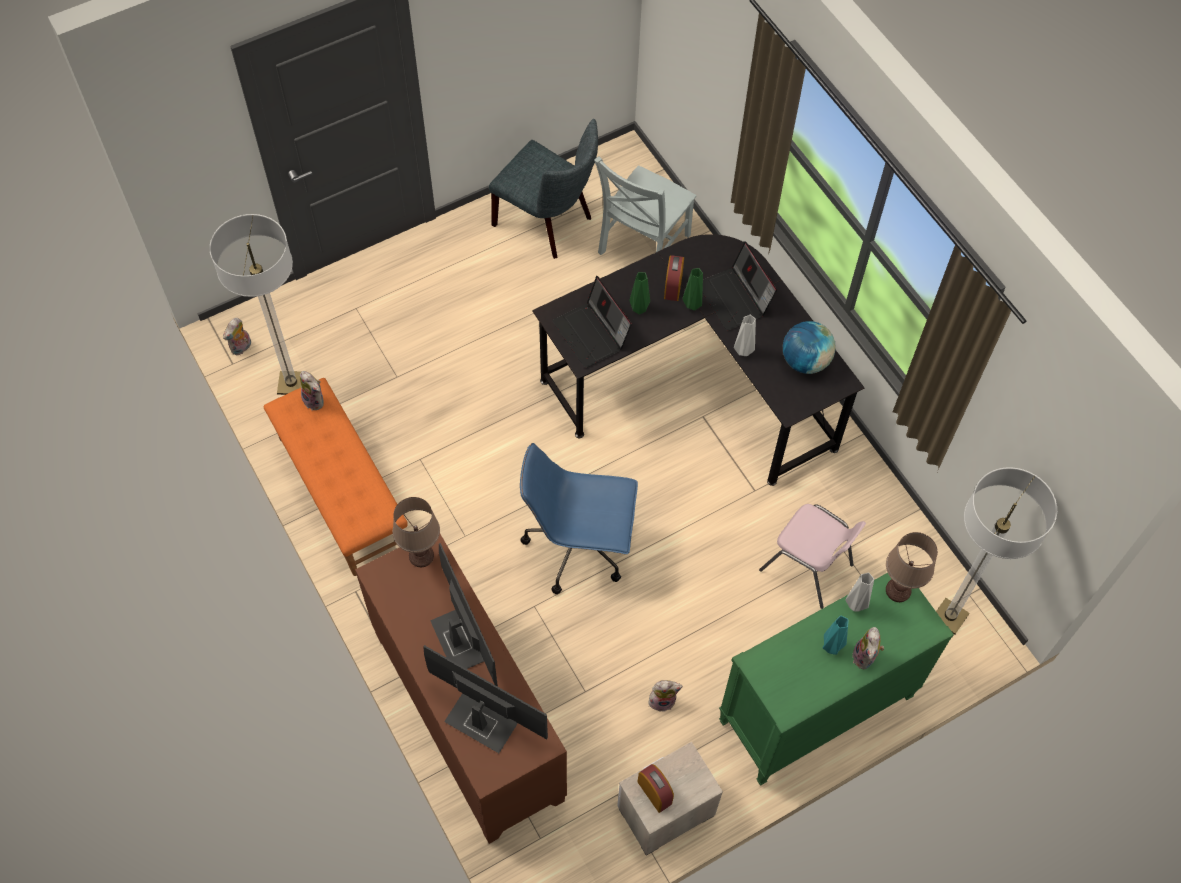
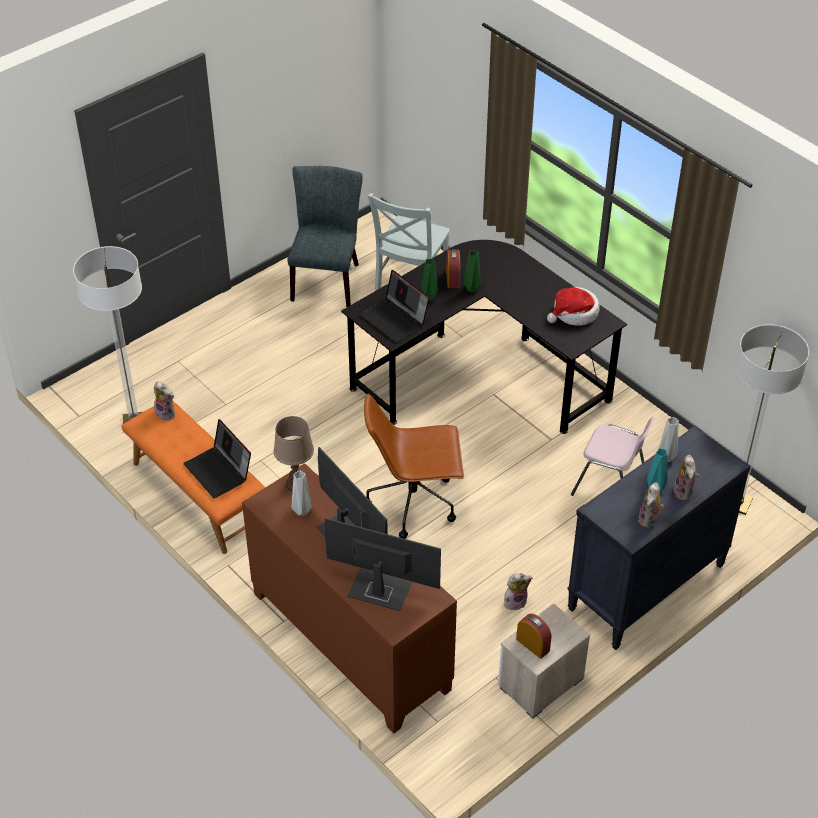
camera: 10 degrees left, 15 degrees down
plush toy [223,318,251,355] -> plush toy moved to [638,482,664,528]
grey chair [489,119,598,259] -> grey chair turned 105 degrees counterclockwise [287,166,363,307]
blue office chair [520,443,638,594] -> brown office chair [364,393,464,539]
laptop [703,241,777,331] -> laptop moved to [183,419,251,498]
green dresser [719,573,954,786] -> black dresser [567,425,751,650]
grey vase [734,315,756,356] -> grey vase moved to [292,470,312,516]
globe [783,321,836,374] -> hat [547,287,600,326]
brown table lamp [886,532,938,602] -> none

